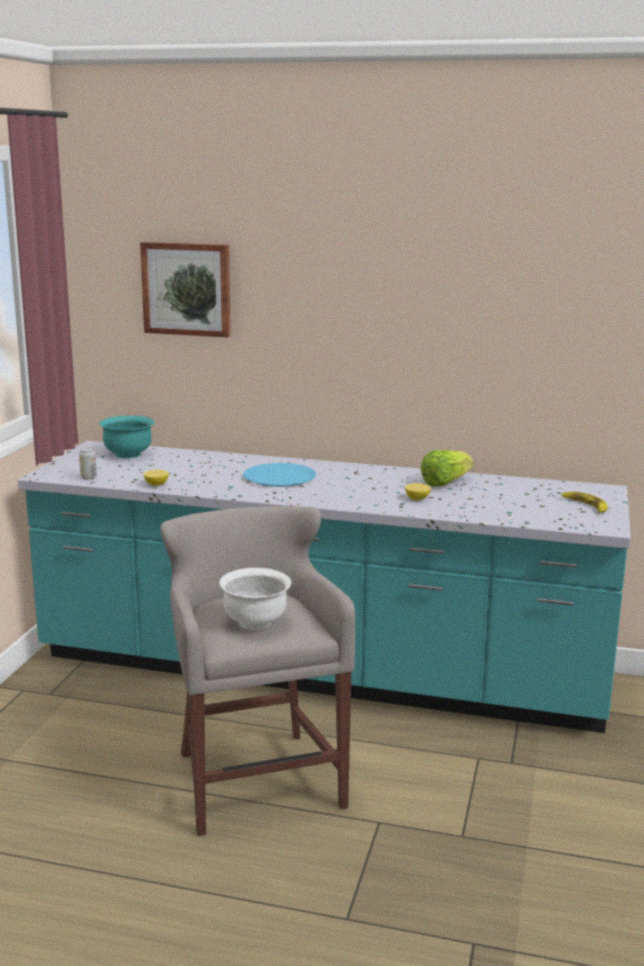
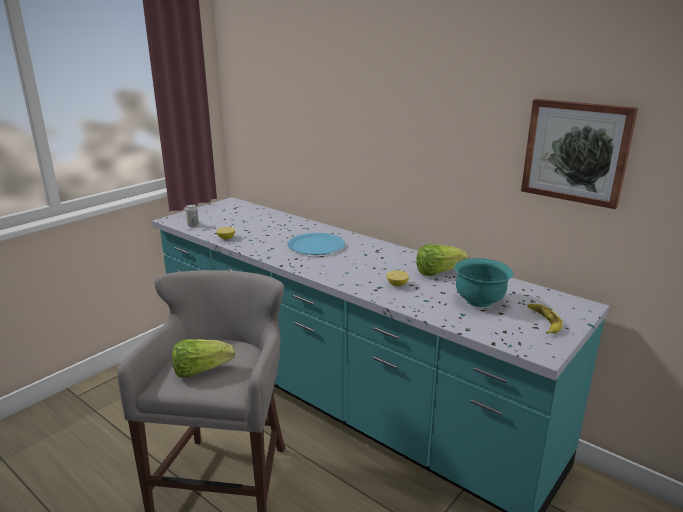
camera: 25 degrees right, 5 degrees up
turquoise bowl [99,416,155,458] -> turquoise bowl moved to [454,258,513,307]
picture [140,242,230,337] -> picture moved to [521,99,638,209]
white bowl [219,568,291,630] -> lettuce [172,339,235,378]

